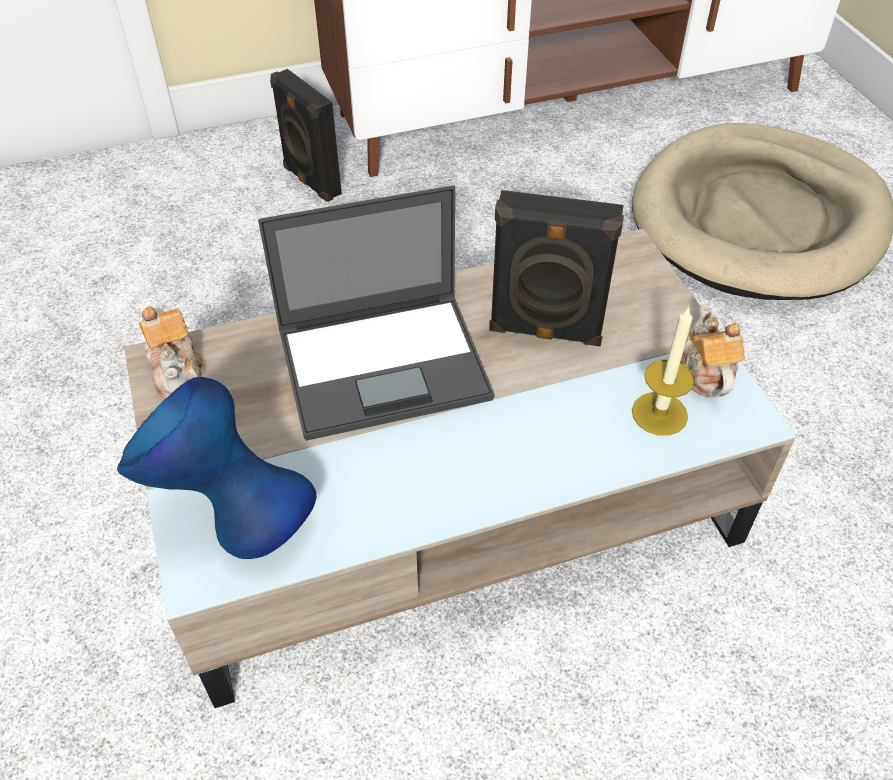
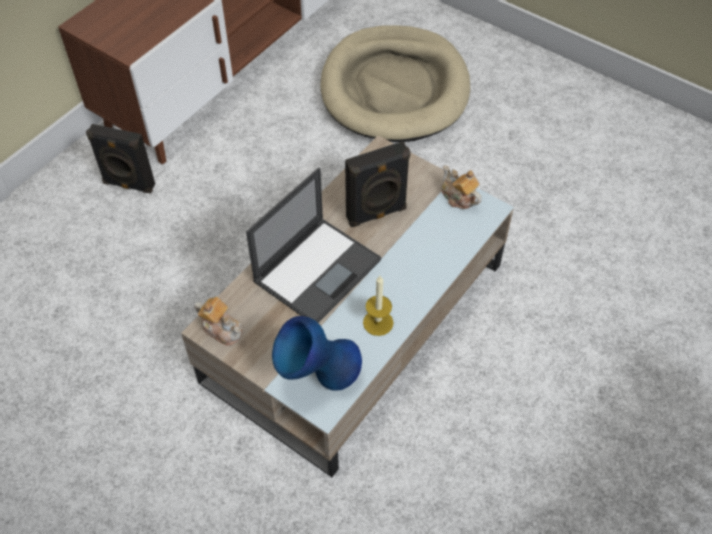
camera: 35 degrees left, 5 degrees up
candle [632,305,695,436] -> candle moved to [363,276,394,336]

